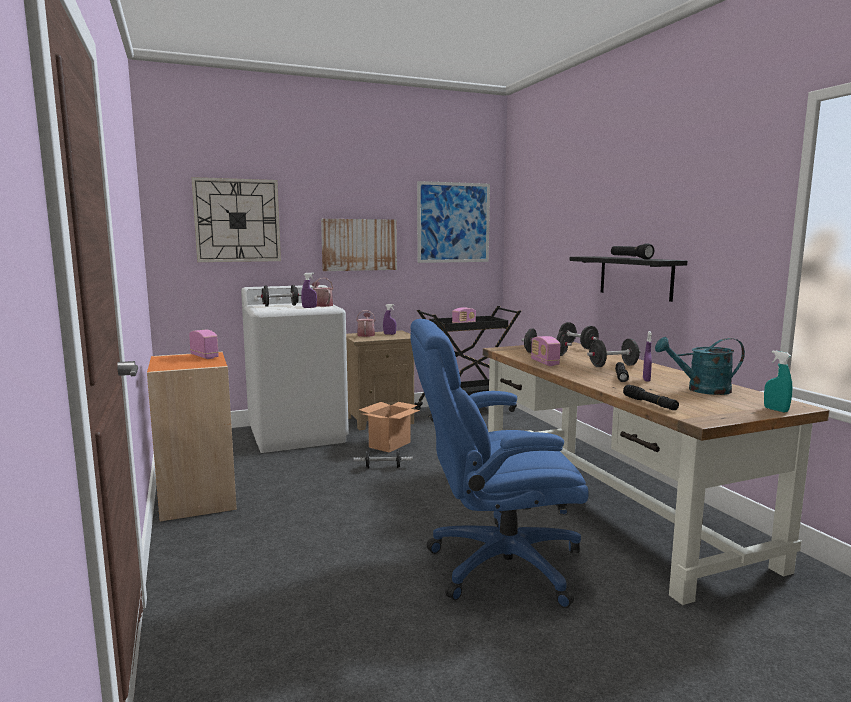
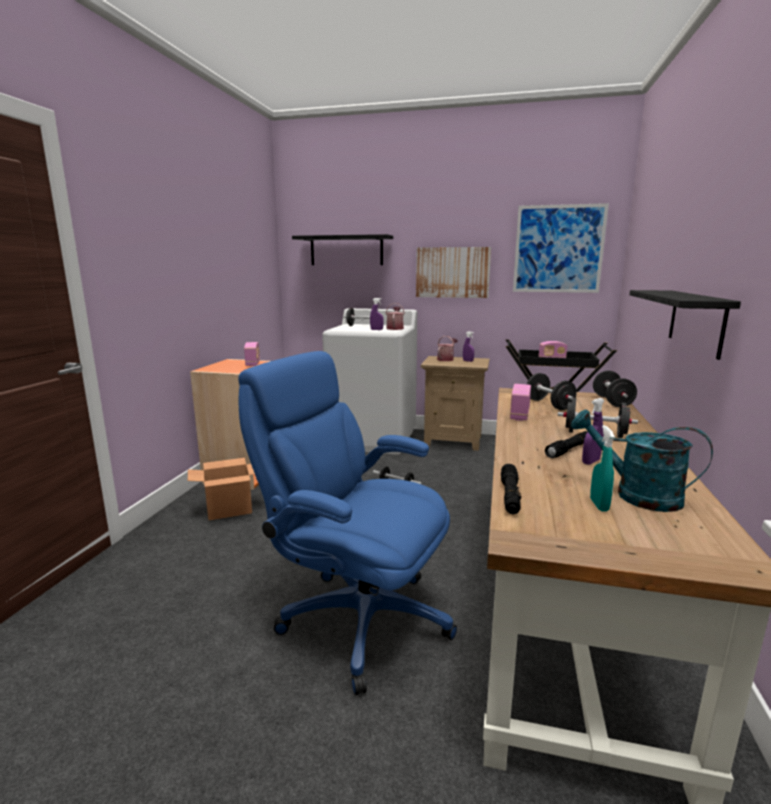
camera: 35 degrees right, 5 degrees up
wall clock [191,177,281,262] -> black shelf [292,234,393,265]
cardboard box [359,402,420,452] -> cardboard box moved to [188,458,255,520]
black flashlight [611,243,654,259] -> none
turquoise spray bottle [764,350,792,413] -> turquoise spray bottle moved to [590,425,615,512]

